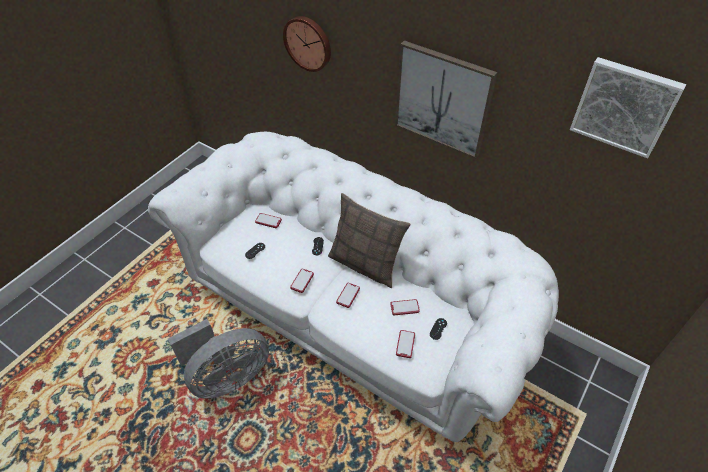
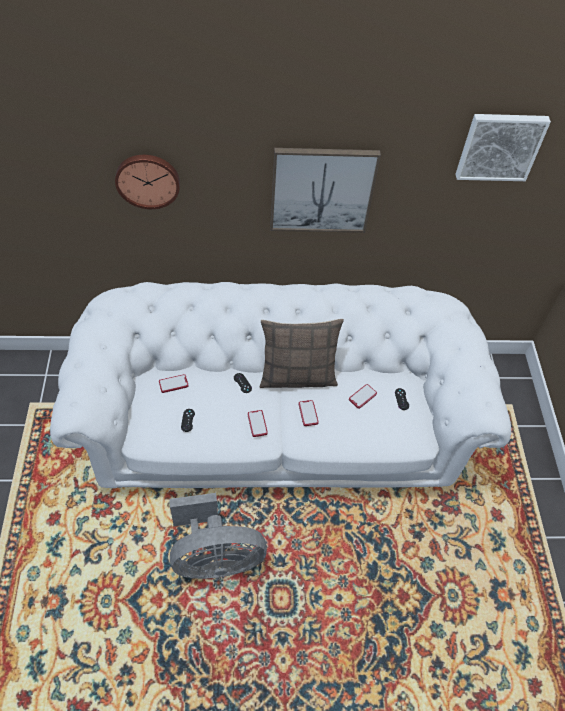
camera: 40 degrees left, 5 degrees up
grey fan [168,319,269,399] -> grey fan turned 60 degrees clockwise [170,493,267,580]
phone [396,330,415,358] -> none

